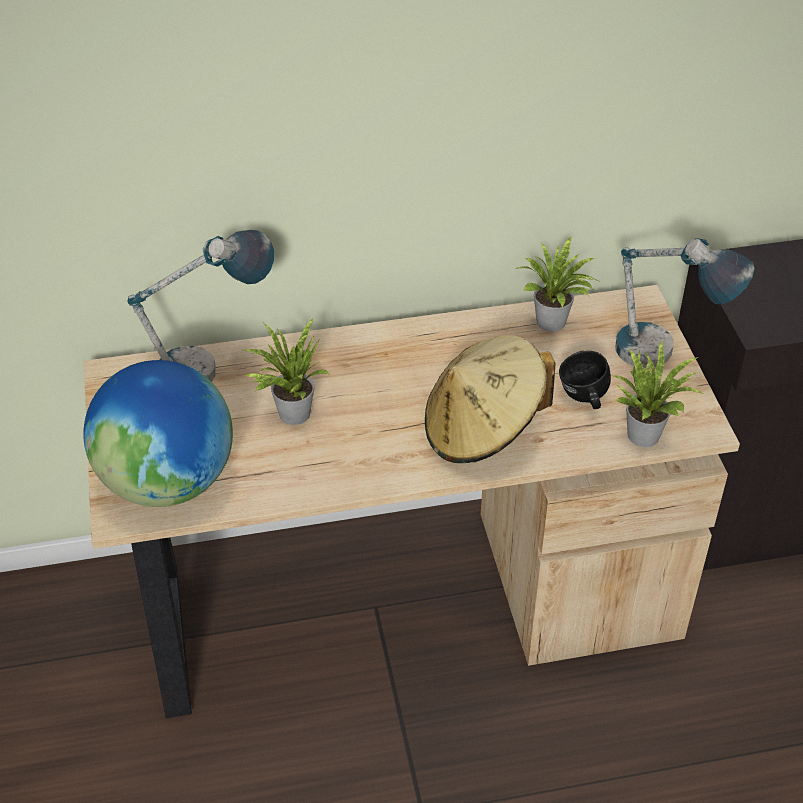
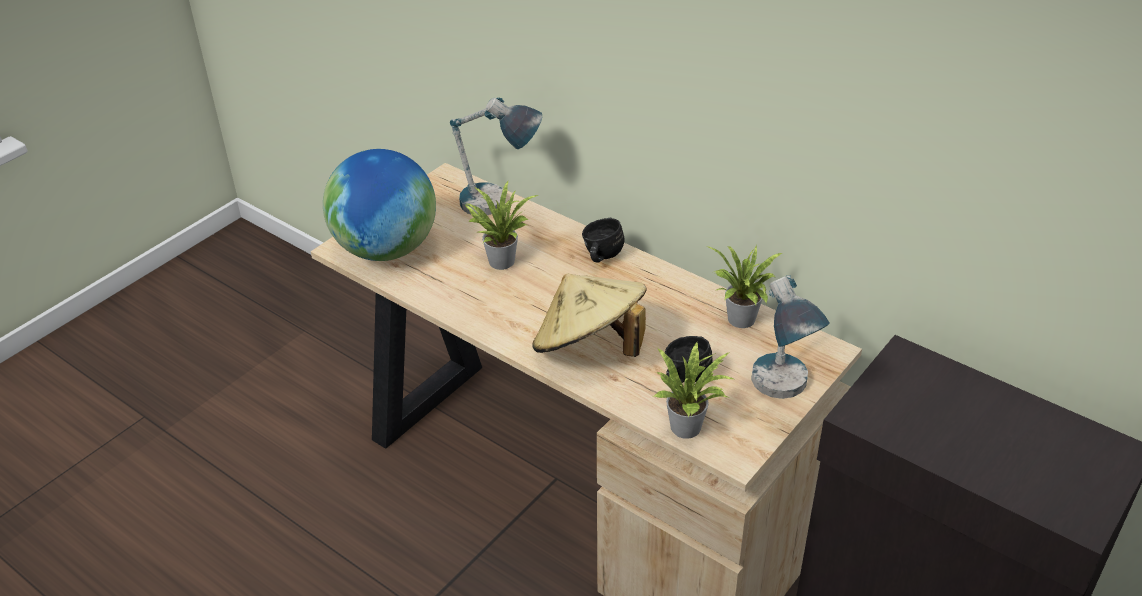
camera: 50 degrees right, 5 degrees down
none -> black mug [582,218,625,262]

